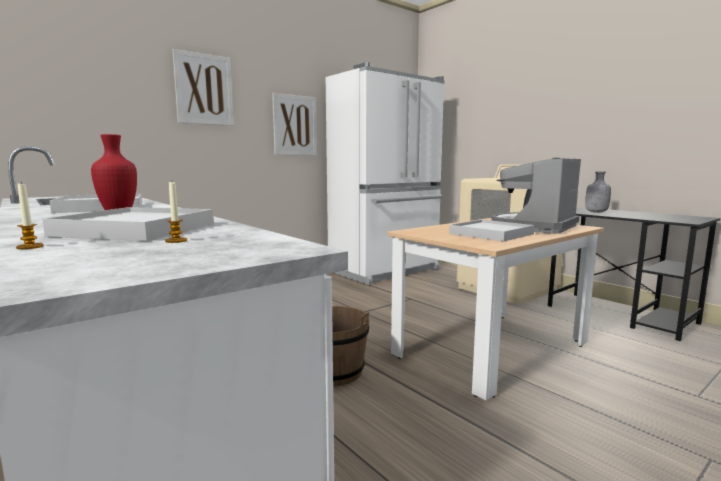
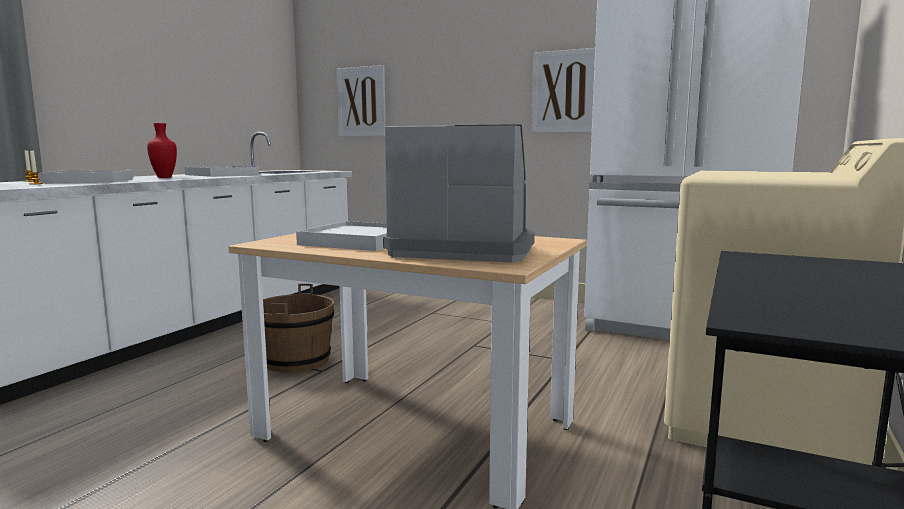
camera: 65 degrees right, 0 degrees up
picture [173,49,234,126] -> picture moved to [336,65,386,137]
grey bottle [585,171,611,213] -> none

